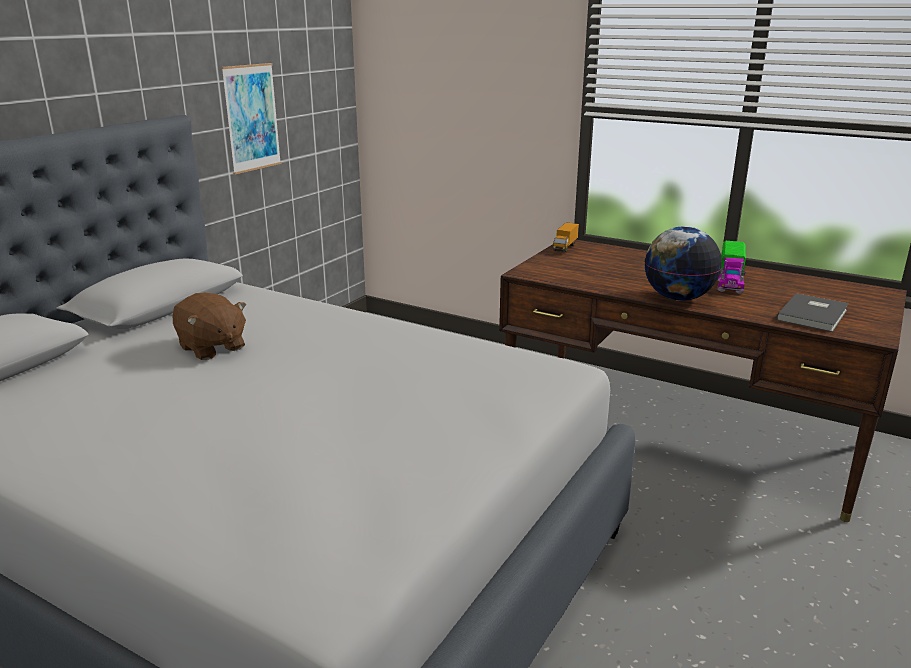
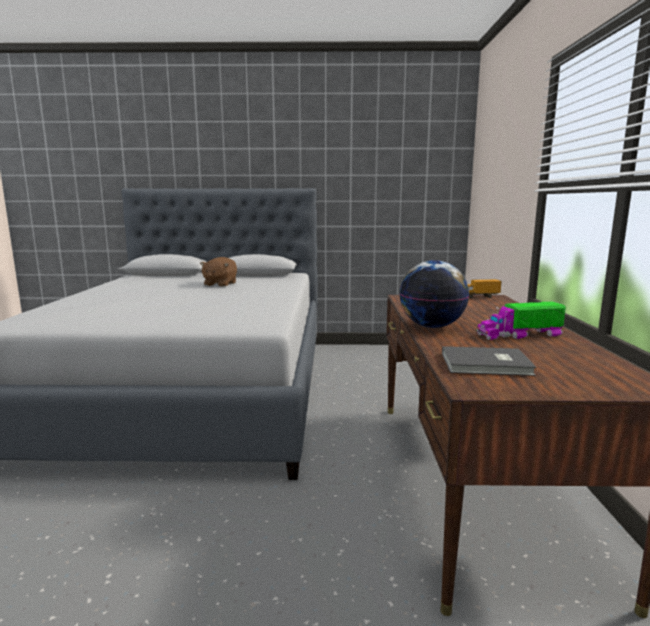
camera: 60 degrees right, 10 degrees down
picture [221,63,281,174] -> none

